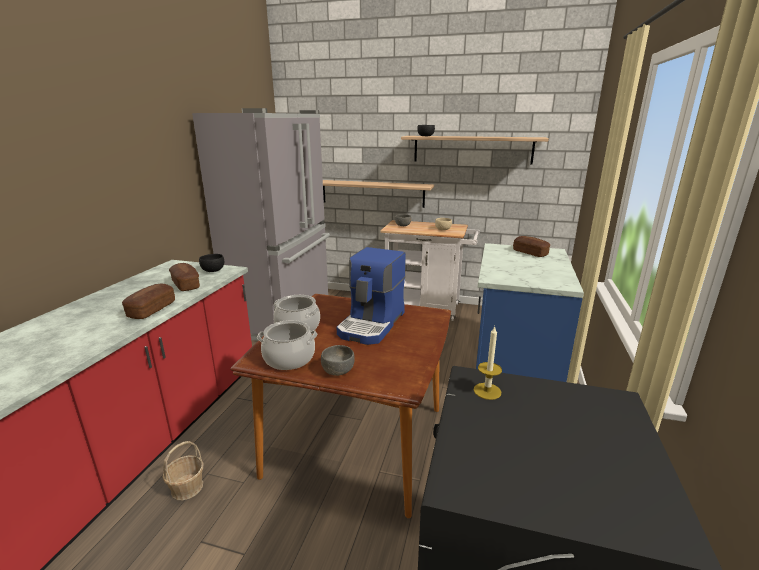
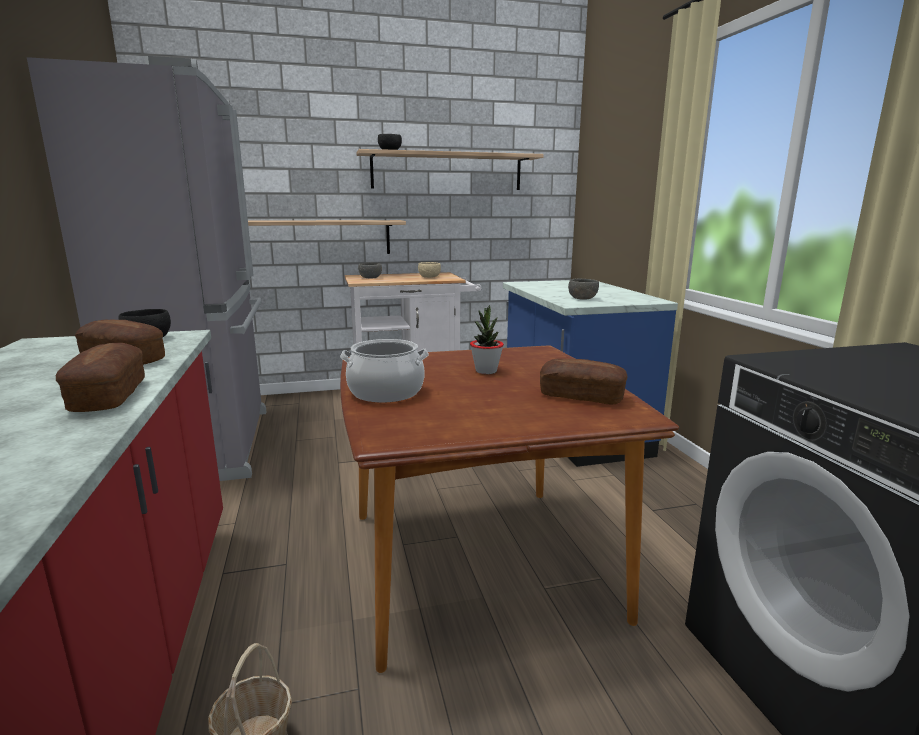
camera: 30 degrees left, 5 degrees down
cooking pot [257,320,317,370] -> none
grey bowl [321,345,355,376] -> grey bowl moved to [568,279,599,300]
coffee machine [337,247,406,345] -> potted plant [470,305,504,374]
candle [474,326,502,400] -> none
bread [513,236,550,257] -> bread moved to [540,359,627,404]

